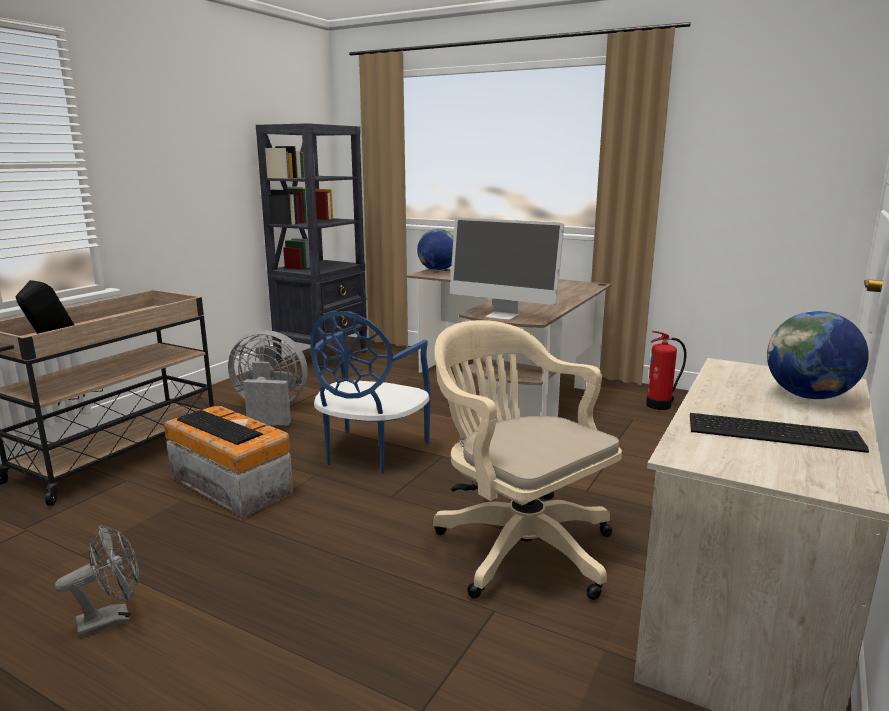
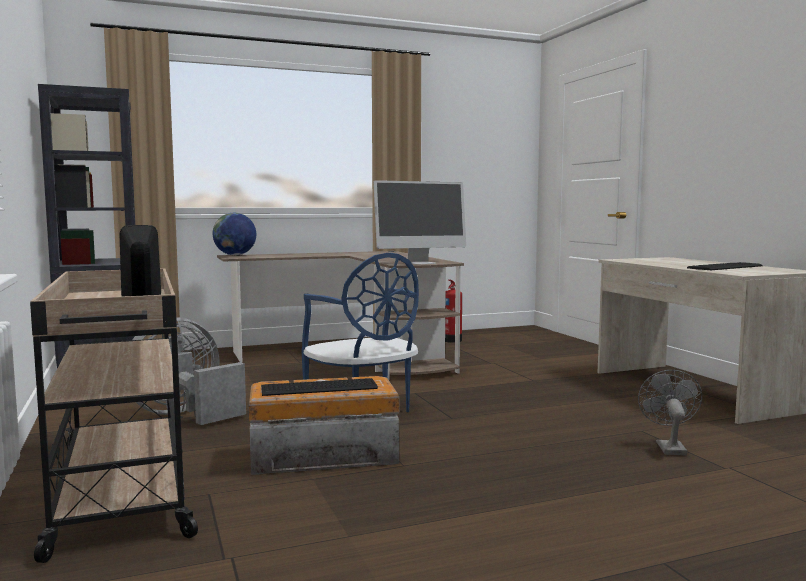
camera: 50 degrees left, 10 degrees down
grey fan [55,525,139,637] -> grey fan moved to [638,370,702,456]
beige office chair [433,320,622,600] -> none
globe [767,311,869,399] -> none

